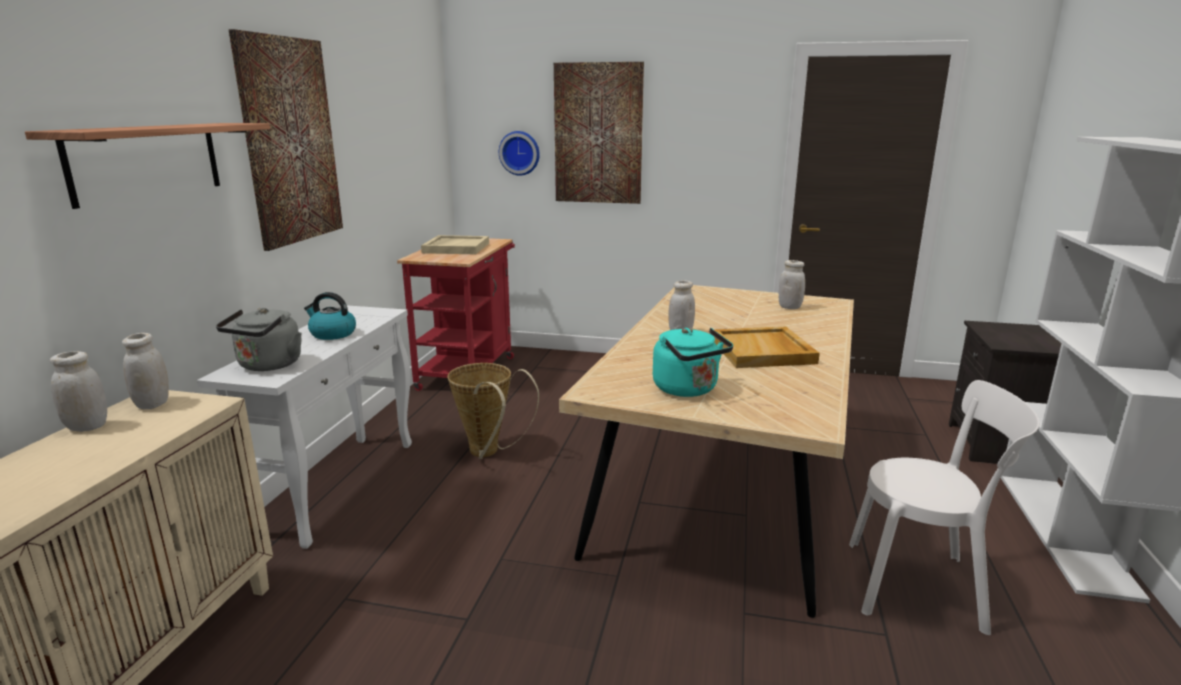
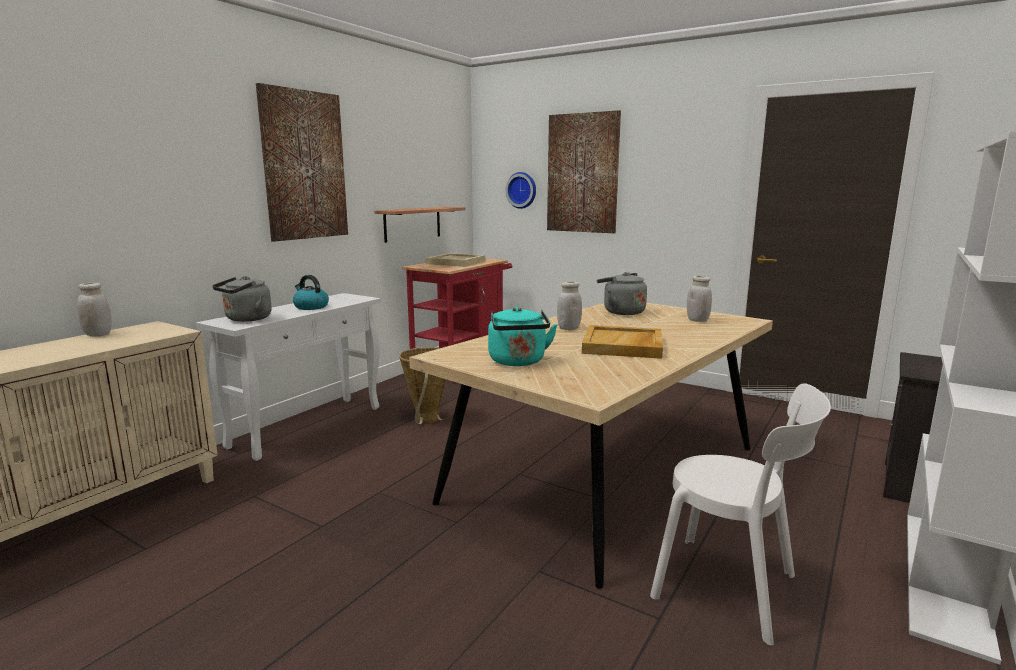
camera: 20 degrees right, 5 degrees down
shelf [25,123,270,209] -> shelf moved to [374,207,465,243]
white jar [122,333,169,409] -> none
none -> grey kettle [597,272,647,315]

